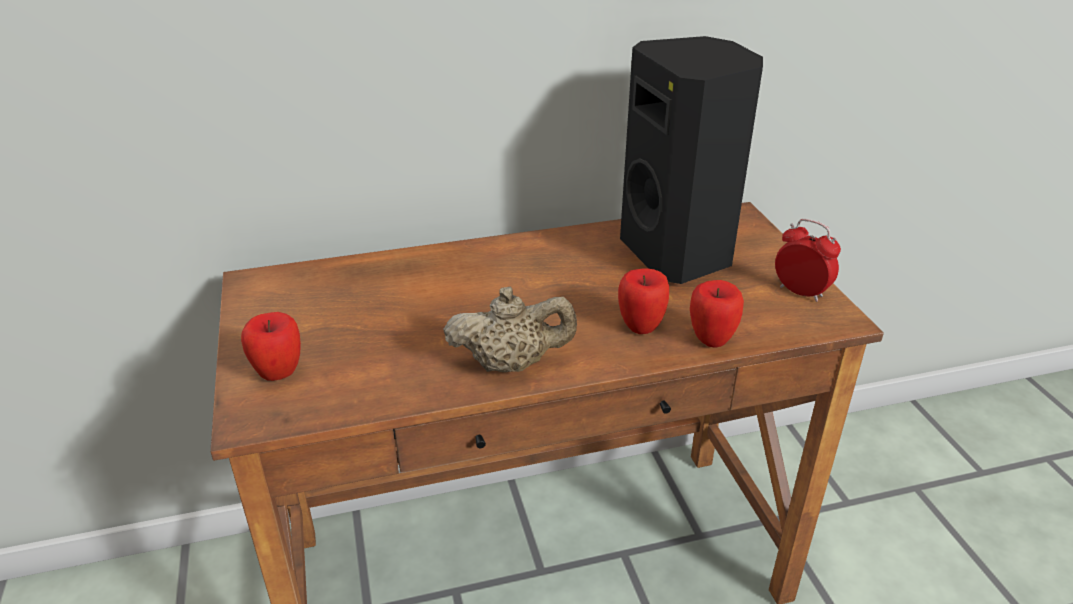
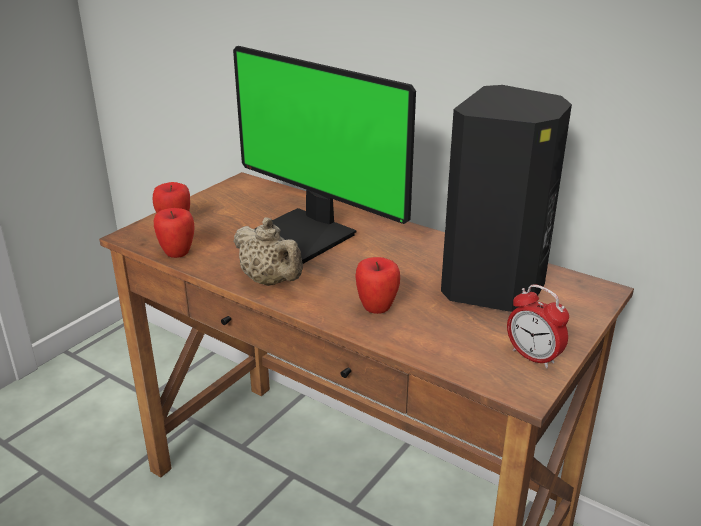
camera: 50 degrees right, 5 degrees down
apple [690,280,744,348] -> apple moved to [154,208,195,258]
alarm clock [775,219,841,302] -> alarm clock turned 135 degrees clockwise [507,284,569,368]
none -> monitor [233,46,416,264]

